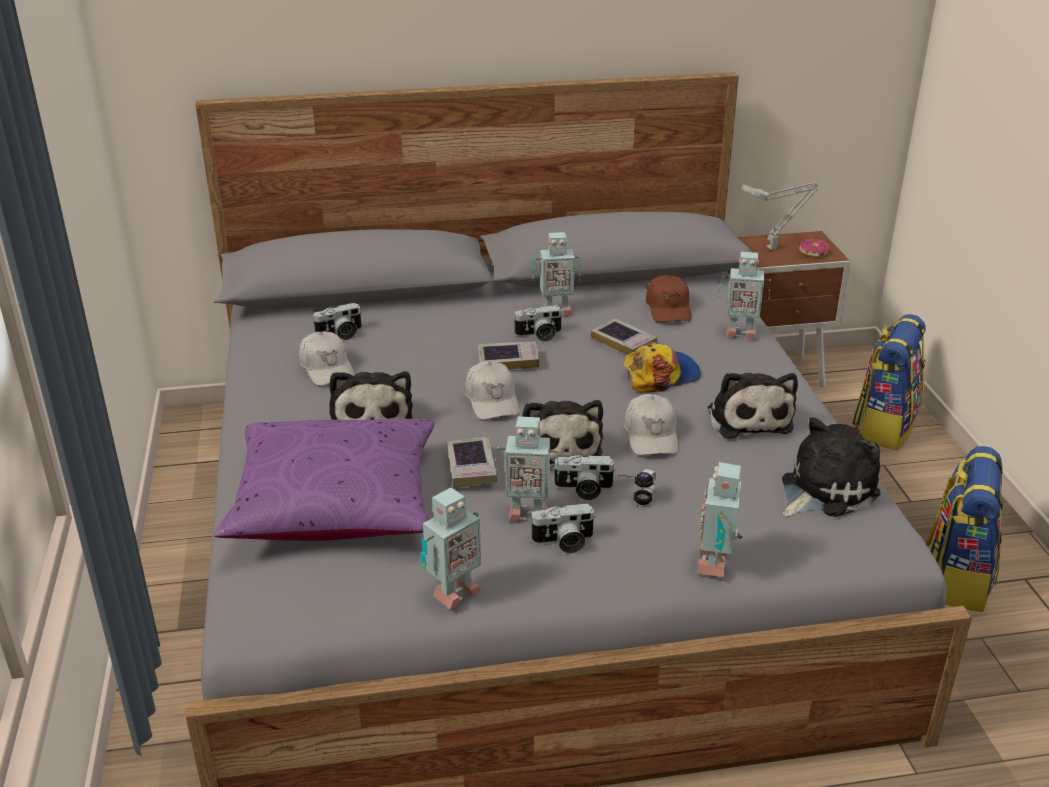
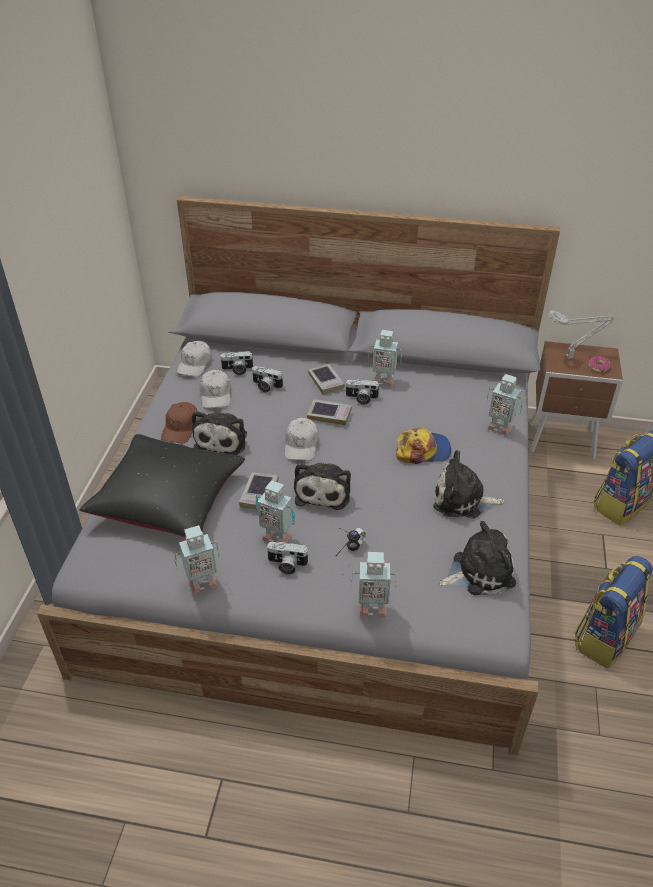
camera: 20 degrees right, 10 degrees up
purple pillow [214,419,435,541] -> black pillow [79,434,245,537]
camera [552,455,616,500] -> camera moved to [252,366,283,392]
book [591,318,657,355] -> book moved to [308,364,345,395]
white cap [624,394,678,455] -> white cap moved to [177,341,211,377]
brown cap [646,275,692,323] -> brown cap moved to [161,402,198,444]
toy robot [697,462,743,577] -> toy robot turned 120 degrees counterclockwise [351,552,397,618]
plush toy [708,372,798,439] -> plush toy turned 90 degrees clockwise [433,450,504,519]

